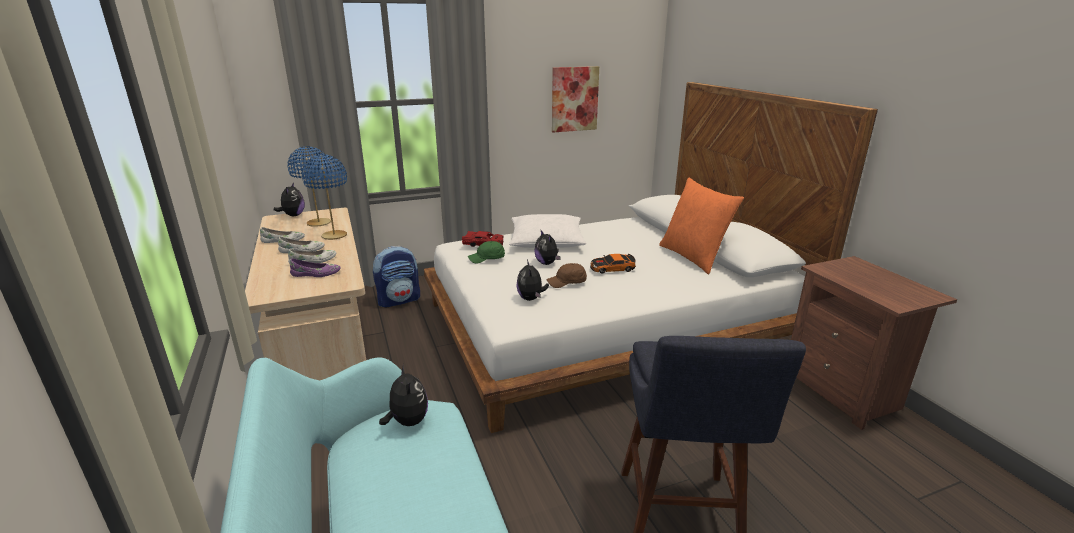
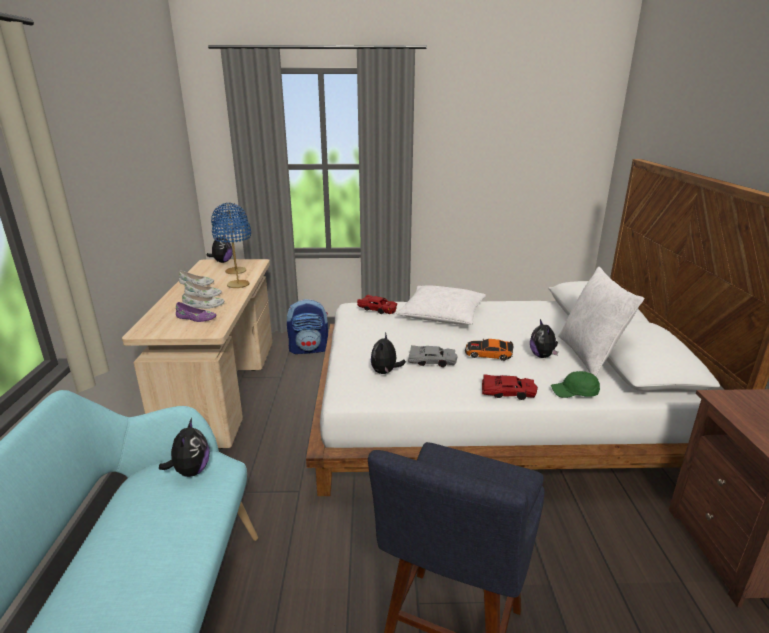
camera: 20 degrees right, 0 degrees up
green cap [468,241,505,264] -> green cap moved to [551,371,600,398]
plush toy [534,229,561,265] -> plush toy moved to [530,319,558,358]
brown cap [546,263,587,288] -> grey toy car [408,345,458,367]
picture [552,66,599,133] -> none
orange pillow [659,177,744,274] -> white pillow [558,267,644,376]
none -> red toy car [482,374,538,400]

